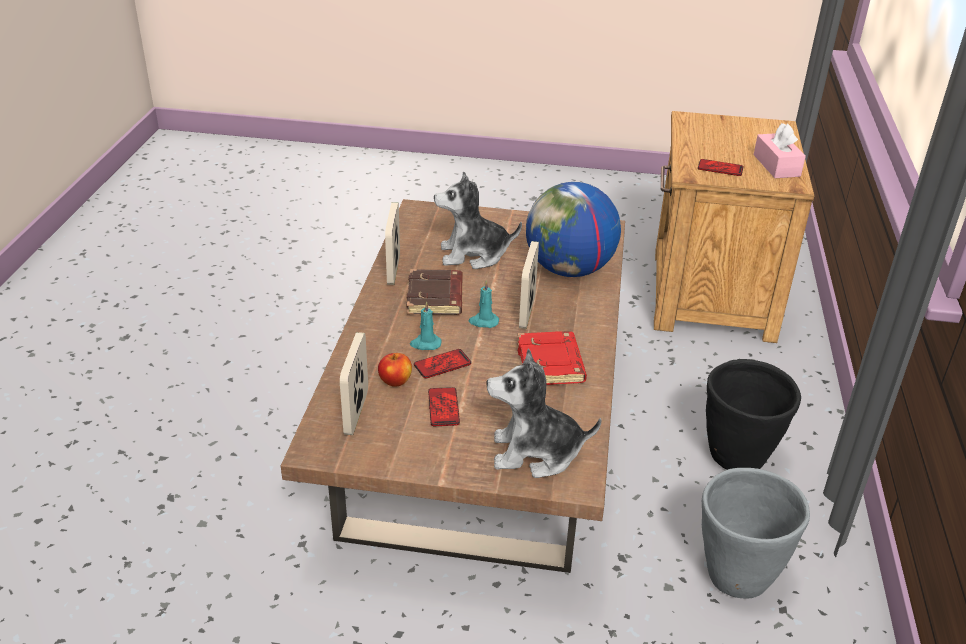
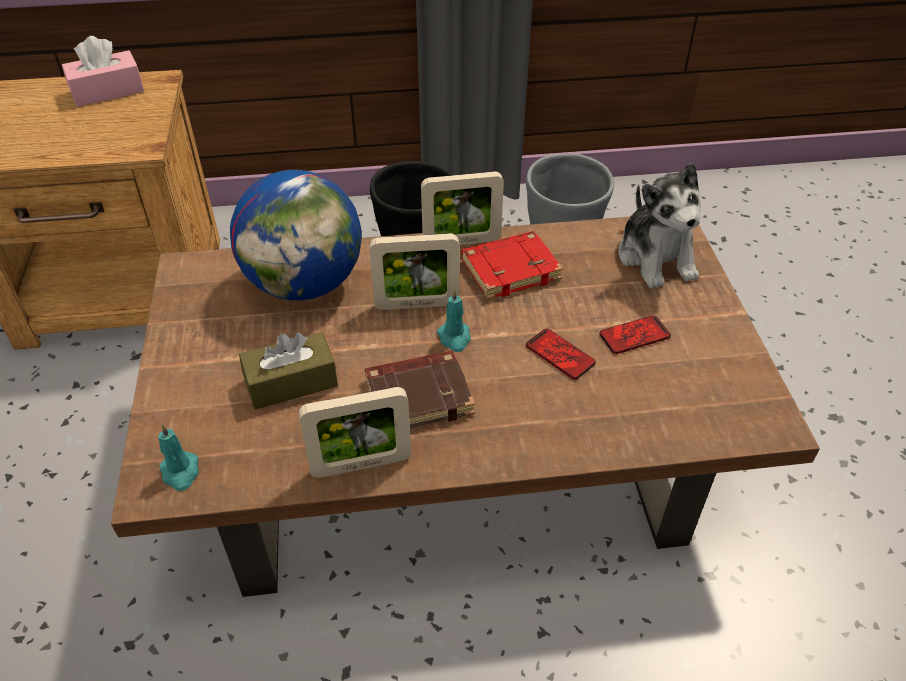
camera: 105 degrees left, 10 degrees up
picture frame [340,332,368,435] -> picture frame moved to [421,171,504,245]
apple [378,353,412,387] -> none
turquoise candle [410,301,441,350] -> turquoise candle moved to [158,424,199,491]
plush toy [434,171,522,269] -> brown tissue box [239,332,338,410]
phone [698,159,744,176] -> none

